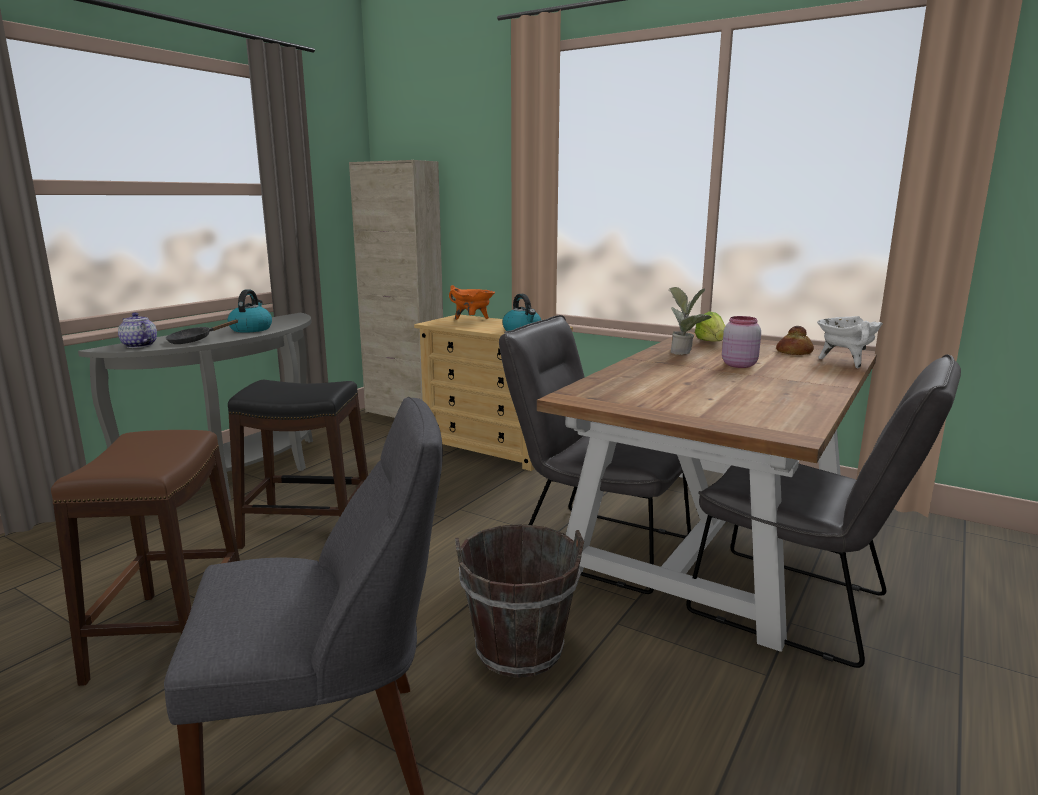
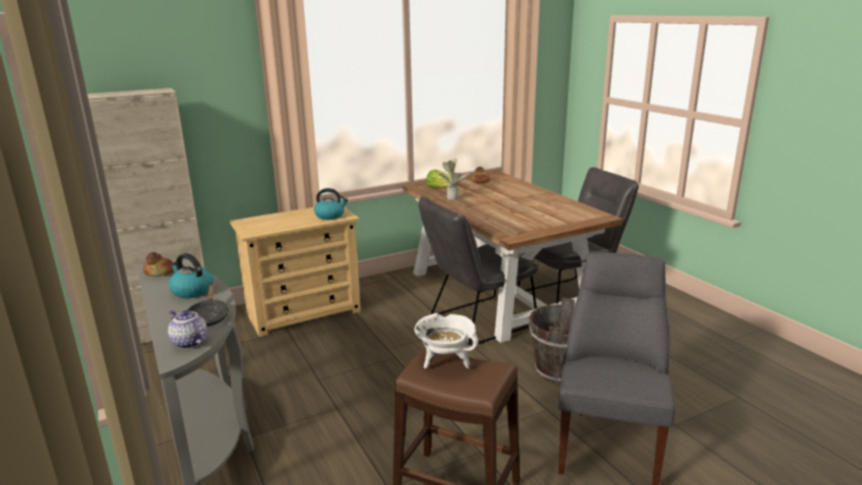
camera: 60 degrees left, 5 degrees up
teapot [118,312,157,348] -> teapot turned 60 degrees clockwise [168,310,207,349]
black stool [228,380,368,549] -> none
orange cooking pot [449,285,495,320] -> none
pink jar [722,316,761,368] -> none
white cooking pot [817,316,883,368] -> white cooking pot moved to [414,313,478,369]
none -> bread [143,252,174,276]

